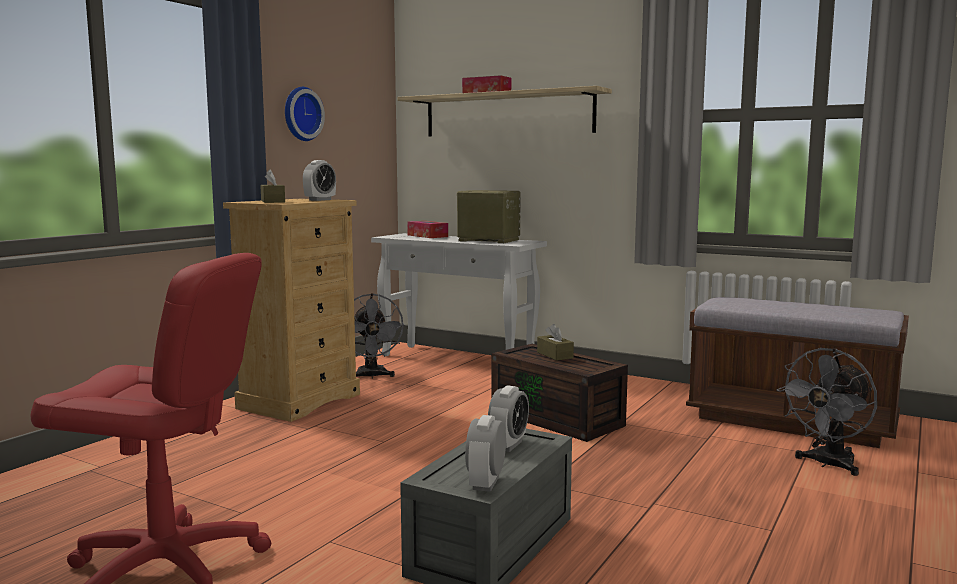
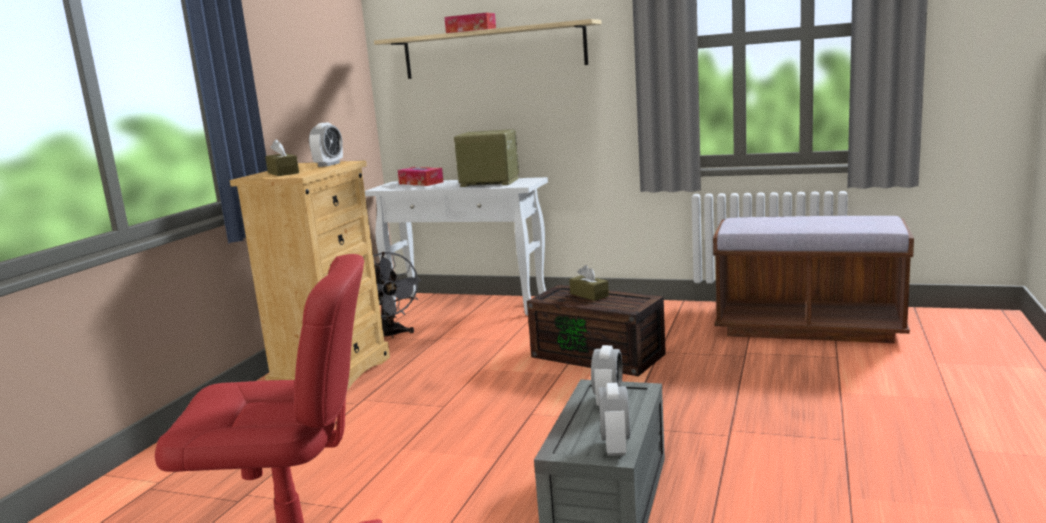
camera: 10 degrees left, 5 degrees up
wall clock [285,87,325,141] -> none
grey fan [777,348,877,476] -> none

